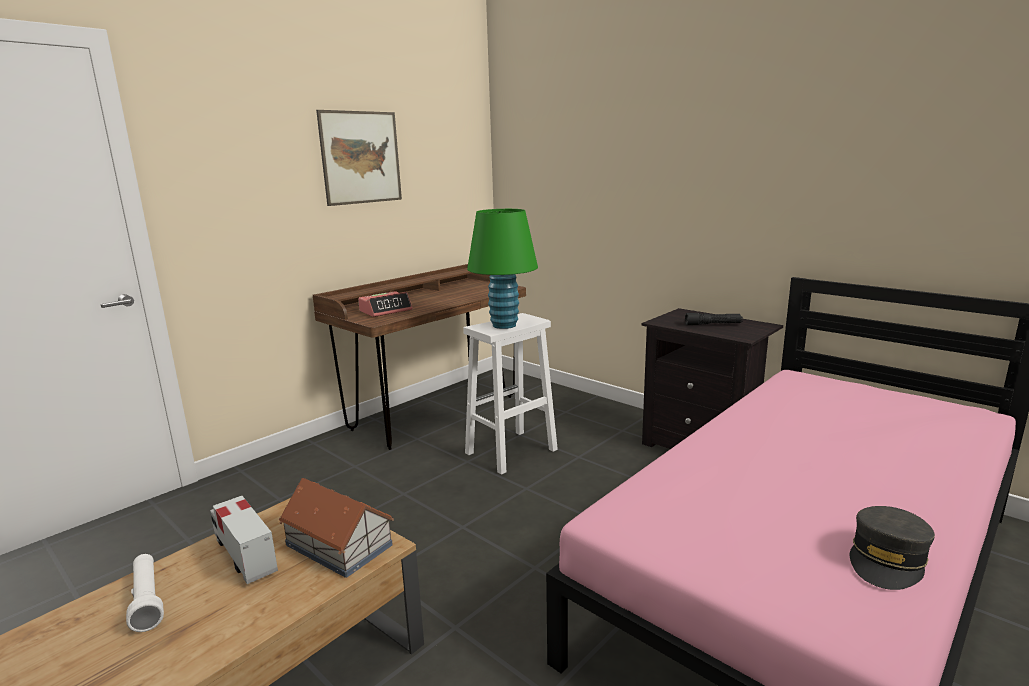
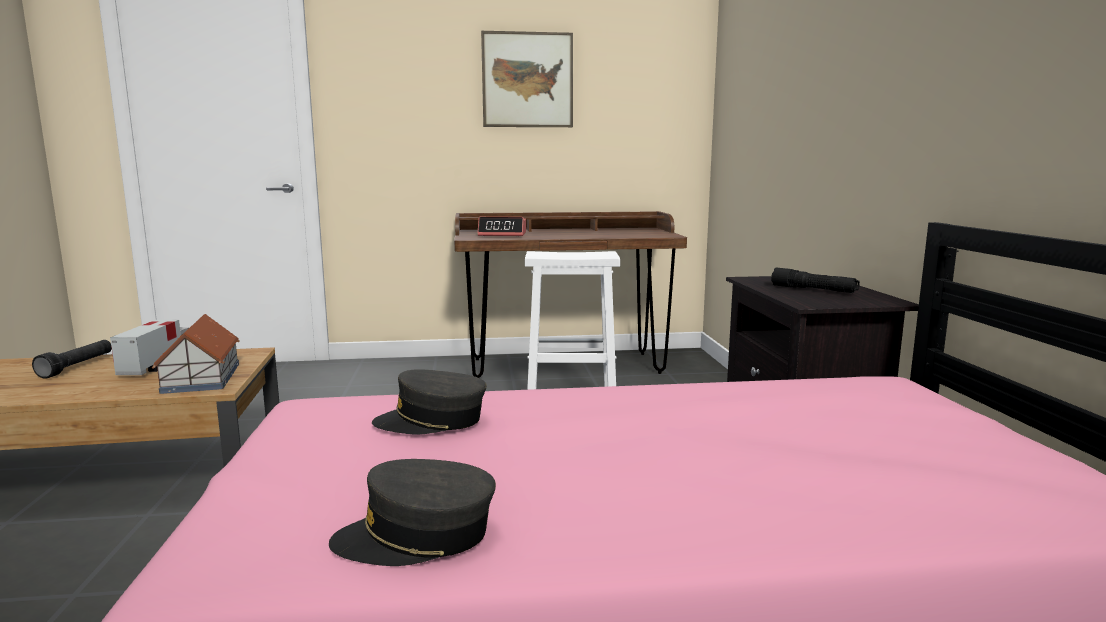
camera: 40 degrees right, 5 degrees down
white flashlight [126,554,164,632] -> black flashlight [32,340,112,379]
green table lamp [467,209,538,329] -> none
none -> grey cap [372,370,487,434]

